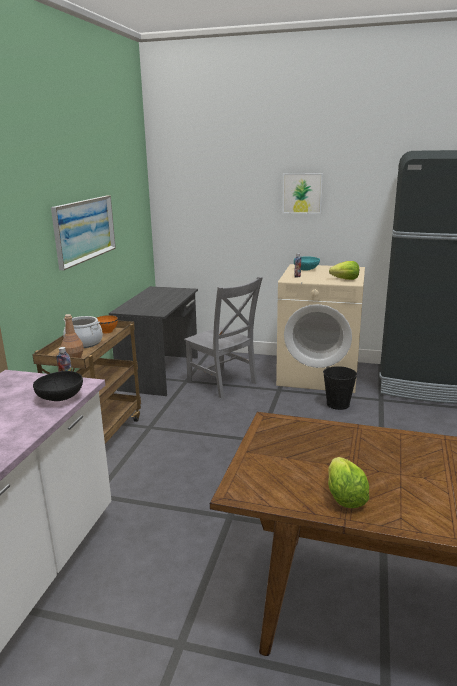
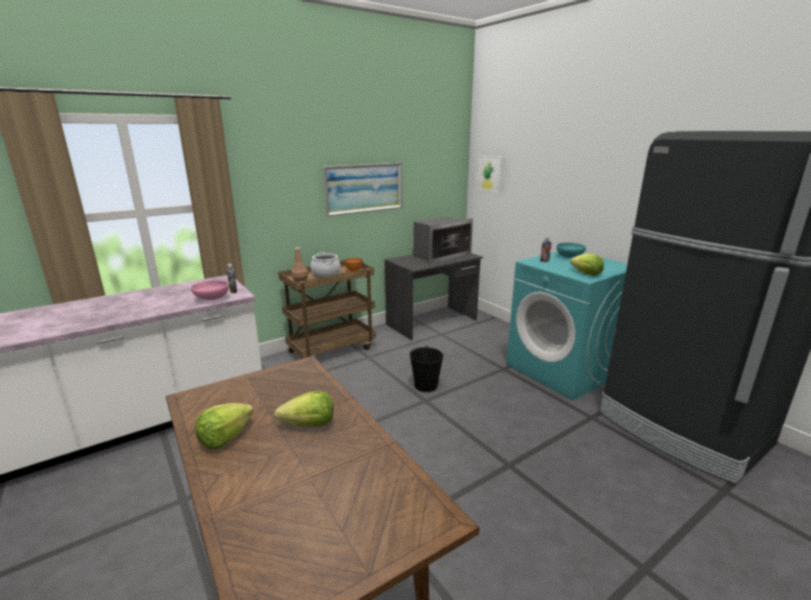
camera: 40 degrees right, 0 degrees up
black bowl [33,371,83,401] -> pink bowl [191,280,229,300]
grey chair [184,277,263,399] -> none
beige washing machine [276,264,365,393] -> turquoise washing machine [506,252,627,400]
picture [283,173,323,214] -> picture moved to [475,155,504,192]
black bucket [323,366,357,410] -> black bucket moved to [409,346,443,392]
none -> lettuce [275,391,334,427]
none -> microwave [413,217,473,264]

